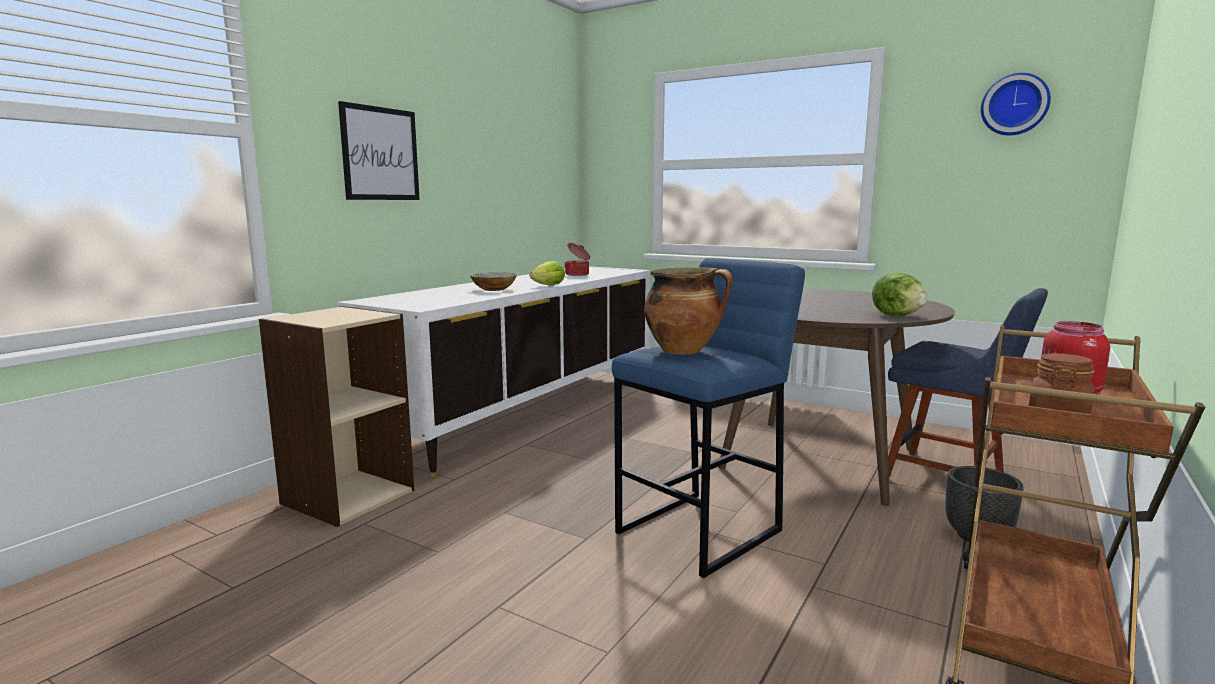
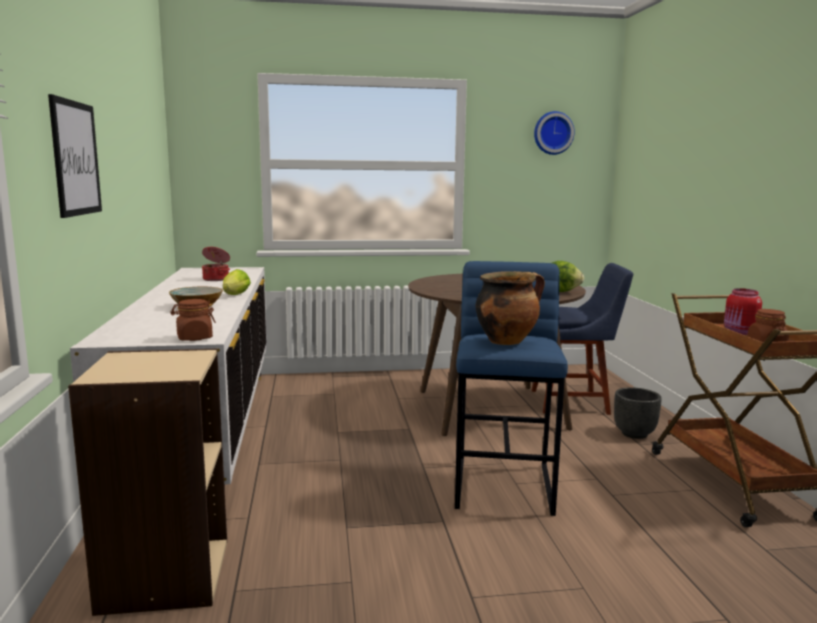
camera: 40 degrees left, 0 degrees up
none -> brown jar [170,299,216,341]

